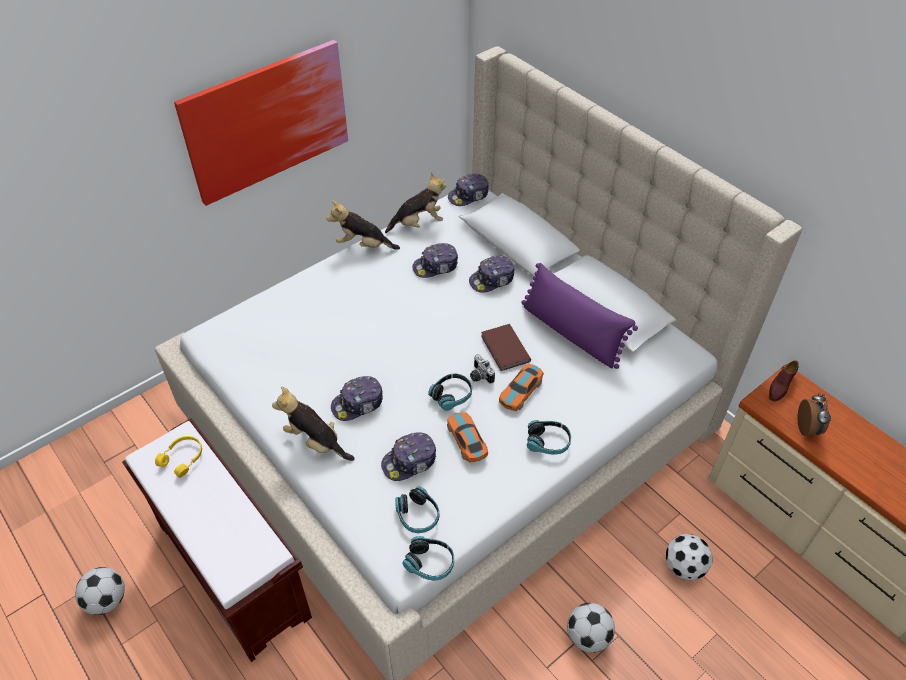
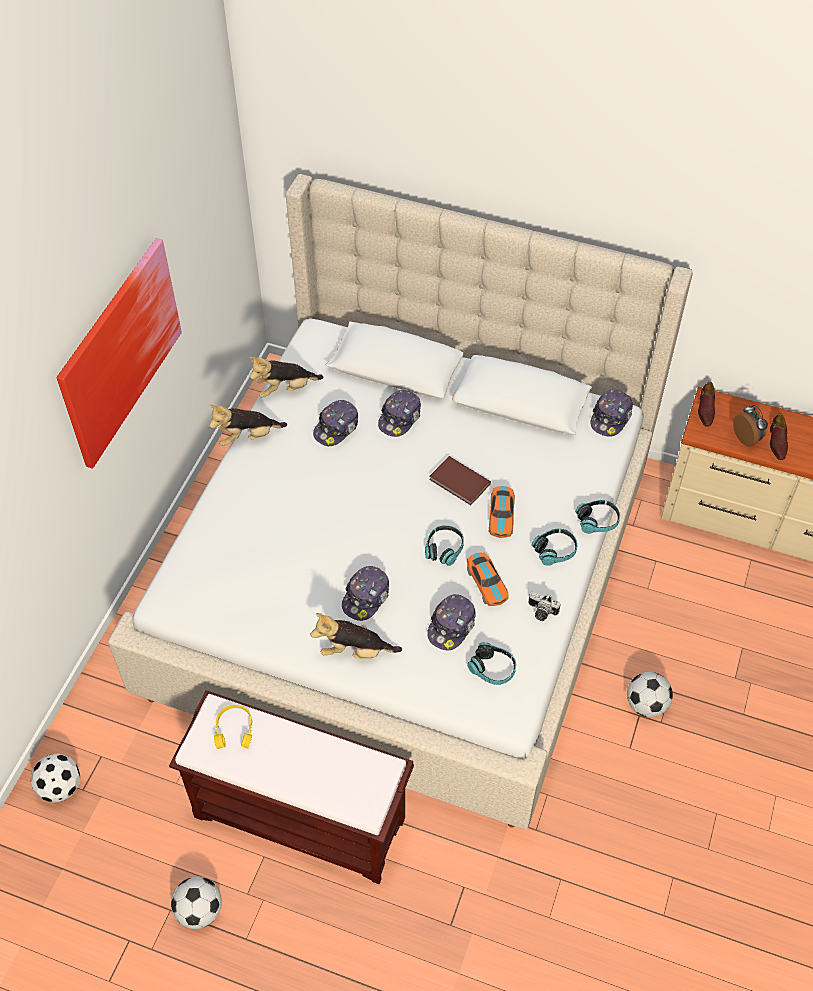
camera: 30 degrees left, 5 degrees up
plush toy [385,172,446,233] -> plush toy turned 150 degrees counterclockwise [249,357,323,398]
headphones [403,536,454,580] -> headphones moved to [575,500,620,534]
toy car [447,412,488,462] -> toy car turned 150 degrees counterclockwise [467,552,509,606]
cap [448,174,489,206] -> cap moved to [590,389,633,437]
camera [470,354,495,384] -> camera moved to [528,591,561,621]
purple pillow [521,263,638,369] -> none
football [666,534,713,580] -> football moved to [31,754,80,802]
none -> brown shoe [770,414,788,460]

